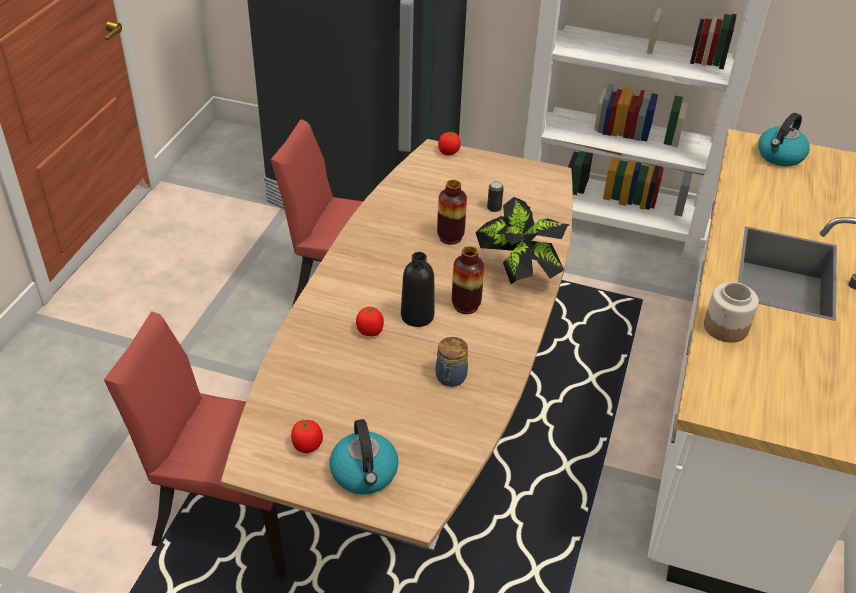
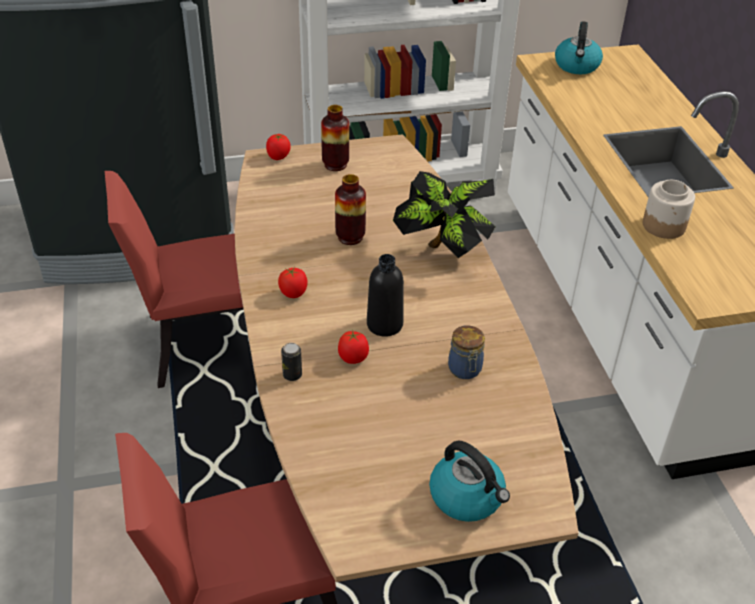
camera: 30 degrees left, 0 degrees up
tomato [291,420,323,453] -> tomato moved to [278,267,308,298]
vase [452,246,484,314] -> vase moved to [321,105,349,171]
can [487,182,504,212] -> can moved to [281,343,302,381]

